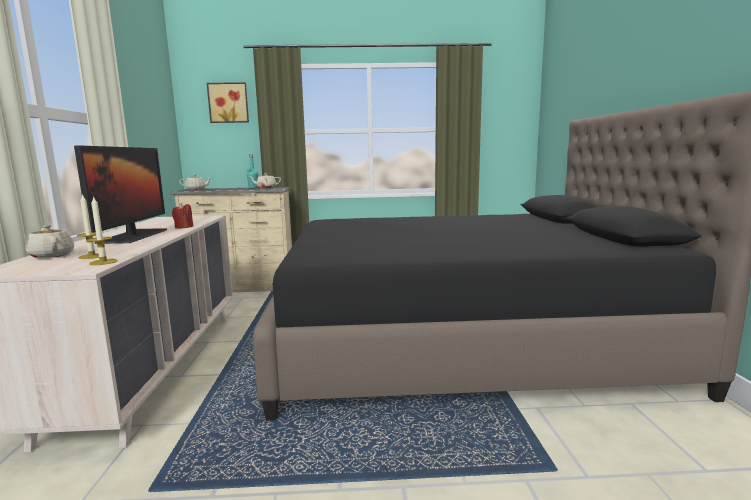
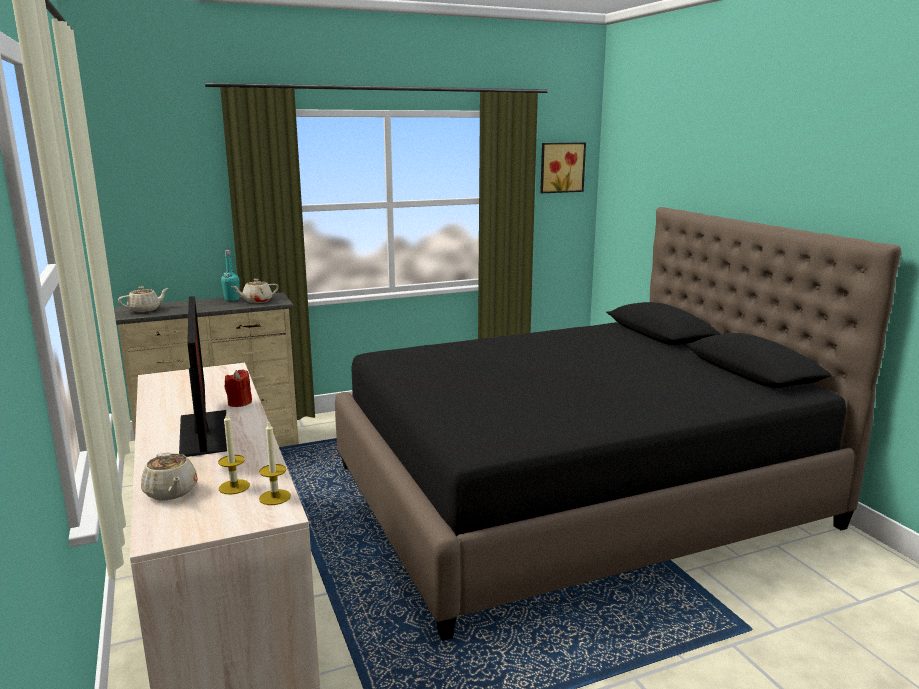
camera: 20 degrees left, 5 degrees up
beige teapot [25,225,74,258] -> beige teapot turned 150 degrees counterclockwise [141,452,197,500]
picture [207,82,249,123] -> picture moved to [540,142,586,193]

